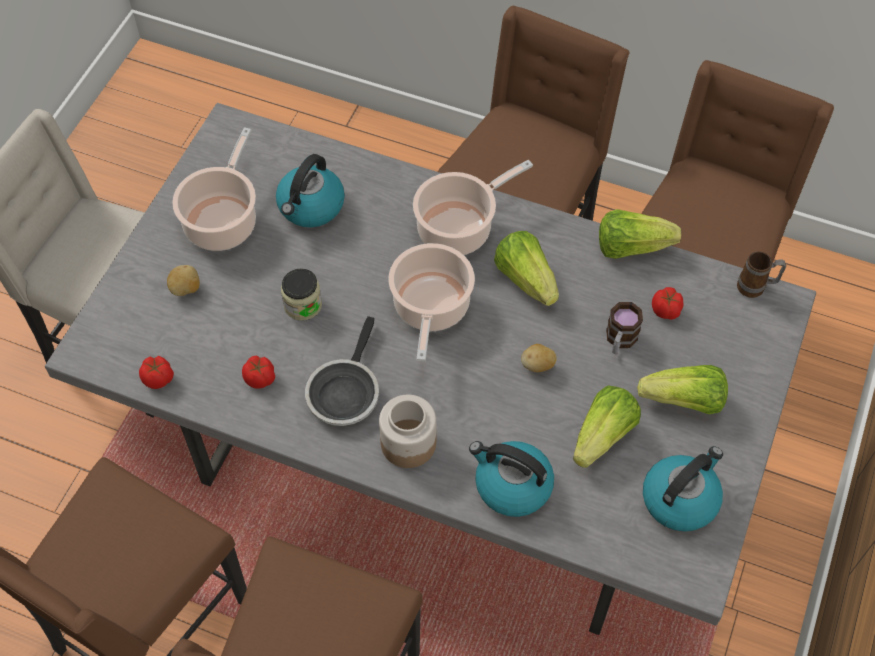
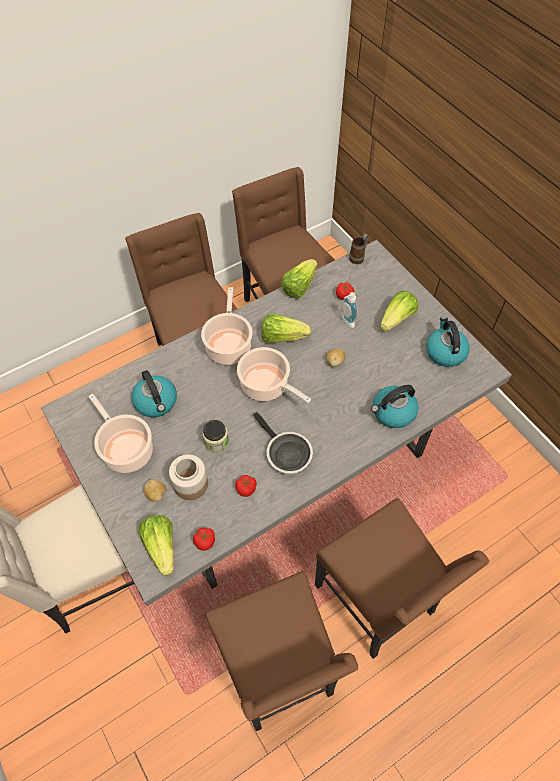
camera: 55 degrees left, 0 degrees up
jar [379,395,436,468] -> jar moved to [169,454,208,500]
lettuce [573,386,641,468] -> lettuce moved to [139,515,174,576]
mug [606,302,643,354] -> soap dispenser [342,292,358,328]

